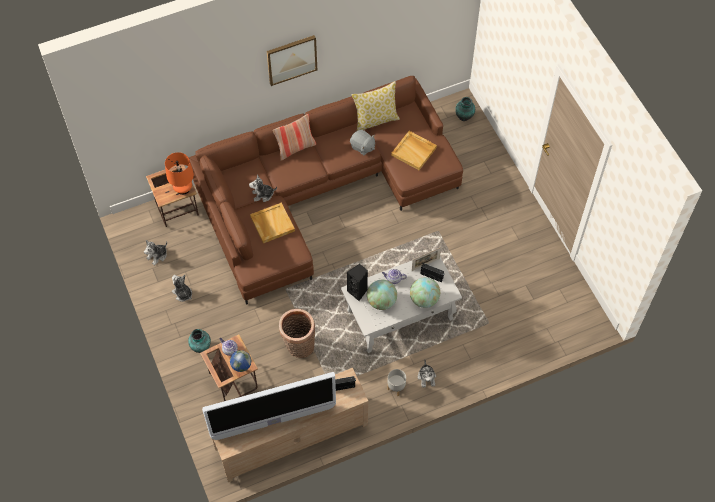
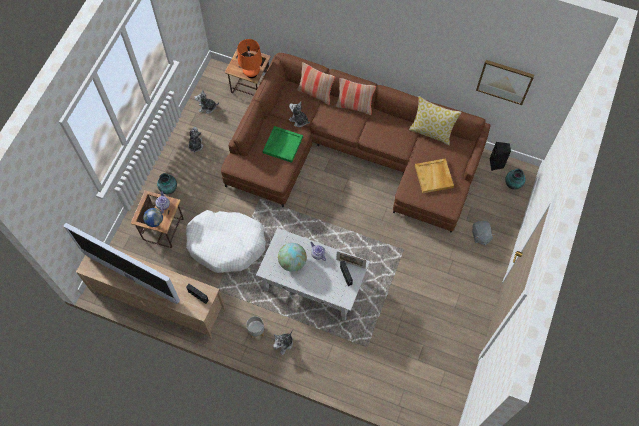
camera: 45 degrees right, 5 degrees up
beige tray [250,202,295,243] -> green tray [263,126,303,163]
picture [267,35,317,86] -> picture moved to [476,60,534,105]
basket [279,309,315,358] -> white dog bed [186,210,266,273]
black speaker [347,264,368,301] -> black speaker moved to [489,142,511,171]
grey plush toy [350,130,375,155] -> grey plush toy moved to [472,221,494,245]
globe [410,277,440,308] -> none
none -> pillow [297,62,335,105]

